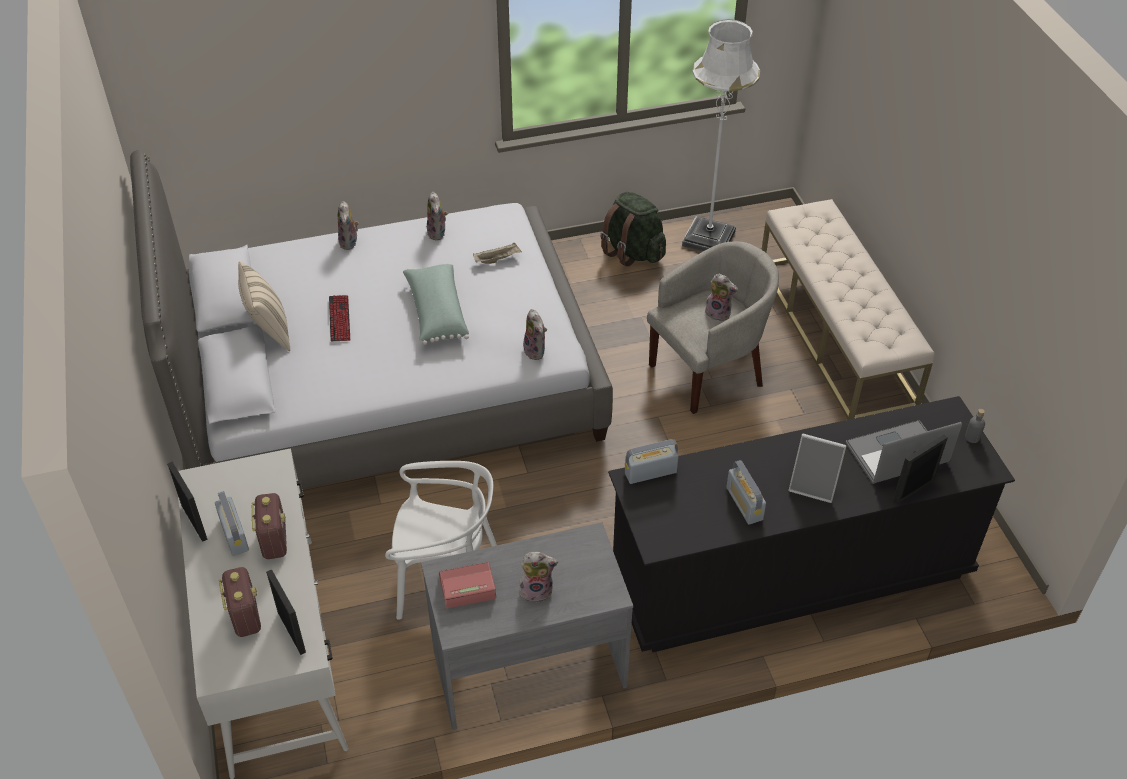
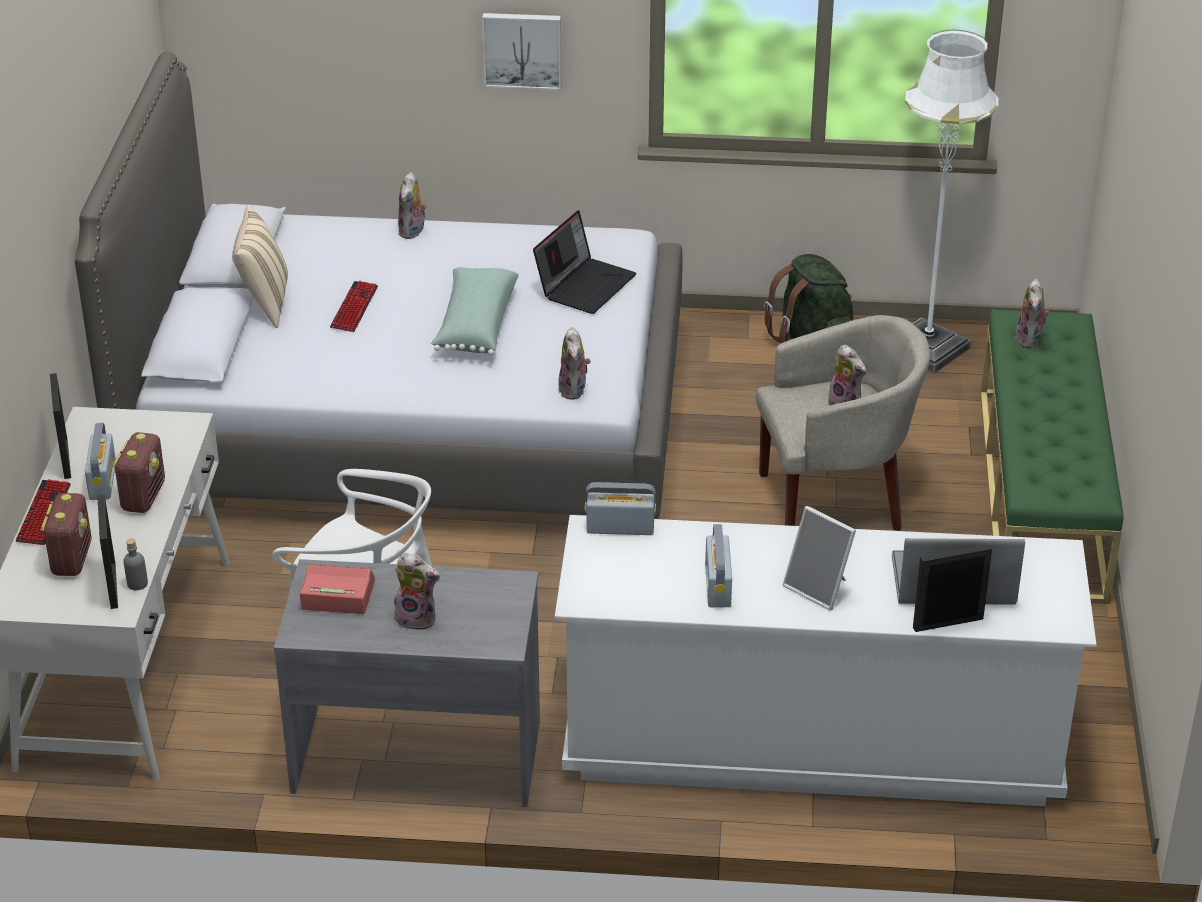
camera: 20 degrees right, 10 degrees down
plush toy [427,192,448,240] -> plush toy moved to [1016,279,1050,348]
beige tray [473,242,522,264] -> laptop [533,210,637,314]
black dresser [608,396,1015,652] -> white dresser [555,515,1096,806]
beige bench [761,199,935,420] -> green bench [980,309,1124,604]
grey bottle [965,409,985,443] -> grey bottle moved to [123,539,148,590]
none -> keyboard [15,479,71,545]
none -> picture [482,13,562,90]

